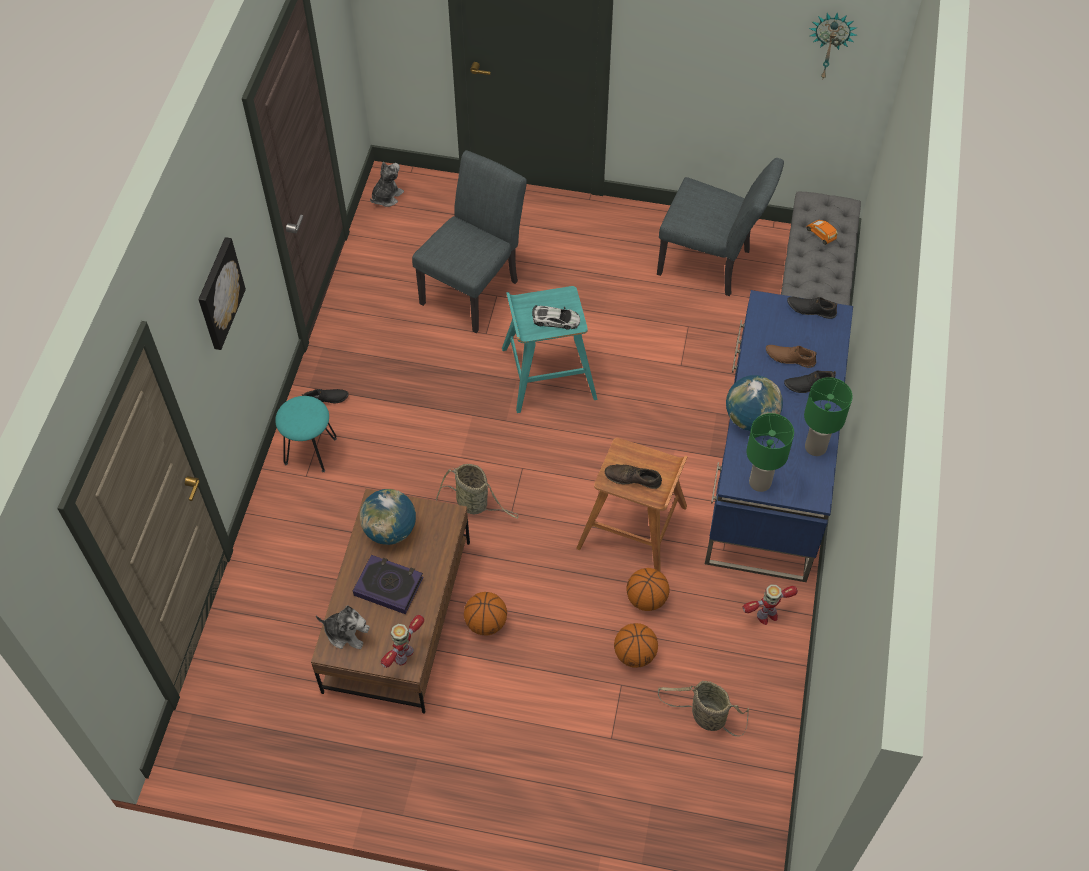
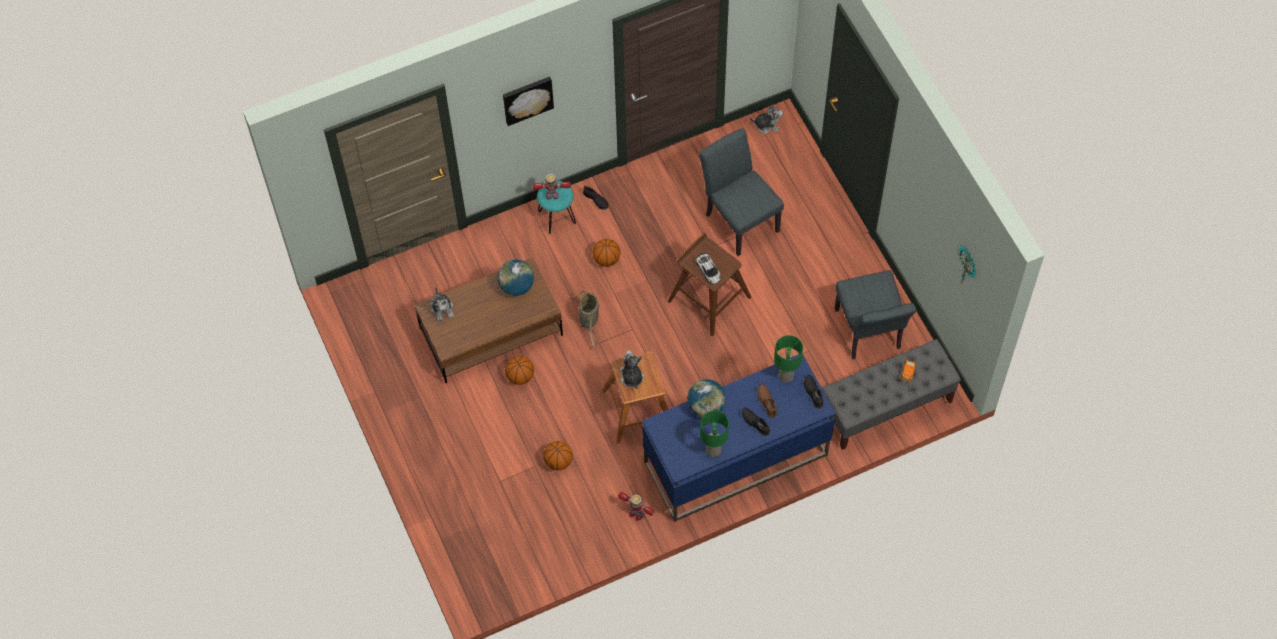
camera: 55 degrees right, 5 degrees up
book [353,555,424,614] -> none
toy robot [381,615,424,668] -> toy robot moved to [532,174,571,199]
grey chair [412,150,527,333] -> grey chair turned 120 degrees counterclockwise [699,128,784,256]
turquoise stool [502,286,598,413] -> brown stool [668,232,752,337]
brown shoe [605,464,662,489] -> plush toy [620,350,644,389]
basketball [626,568,669,611] -> basketball moved to [593,239,621,267]
basket [658,681,749,736] -> none
green table lamp [746,413,794,492] -> green table lamp moved to [774,335,803,383]

